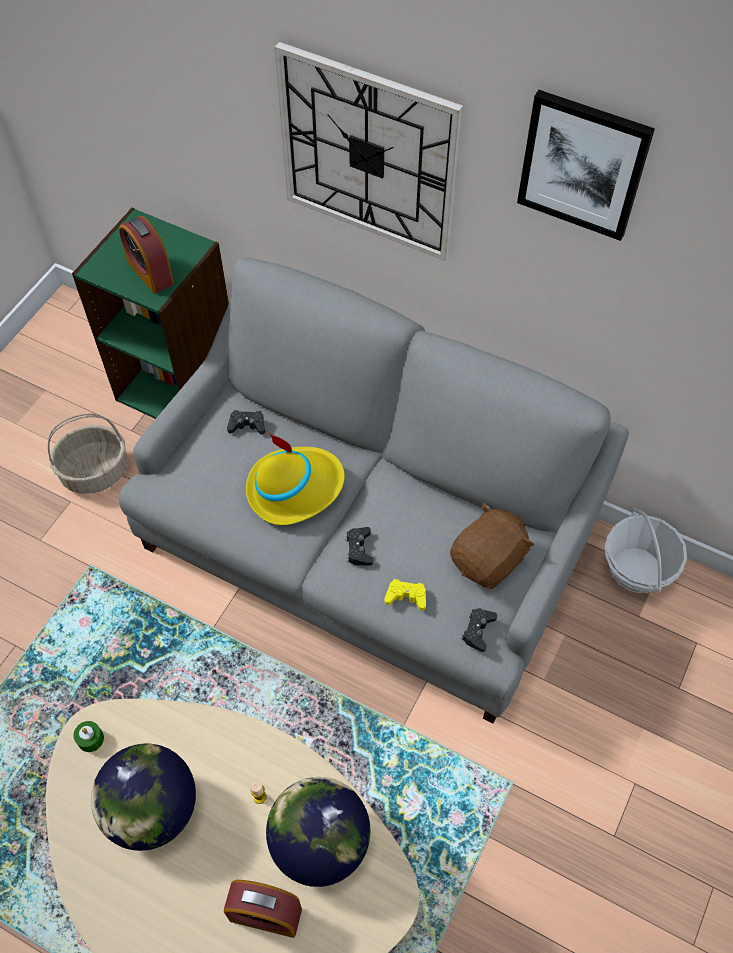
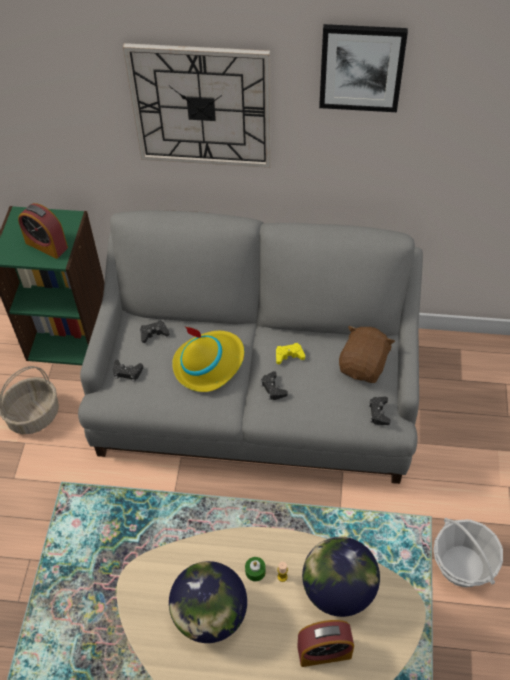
camera: 20 degrees left, 5 degrees down
green candle [73,721,104,752] -> green candle moved to [245,557,266,582]
yellow game controller [384,579,426,611] -> yellow game controller moved to [276,343,305,364]
basket [605,508,687,593] -> basket moved to [433,518,503,587]
none -> black game controller [113,360,143,382]

